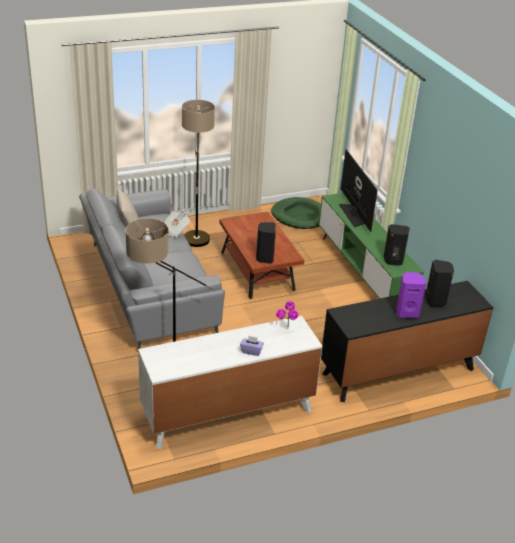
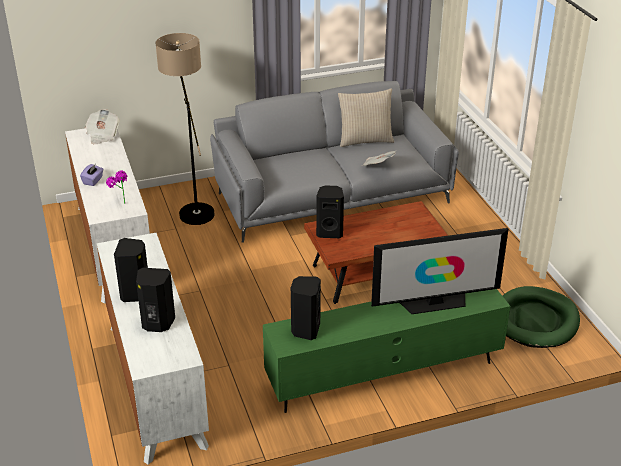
camera: 95 degrees right, 0 degrees up
floor lamp [182,100,215,247] -> none
black dresser [321,281,493,402] -> white dresser [97,233,209,465]
purple speaker [396,272,426,318] -> black speaker [114,238,148,302]
none -> newspaper [85,109,120,144]

